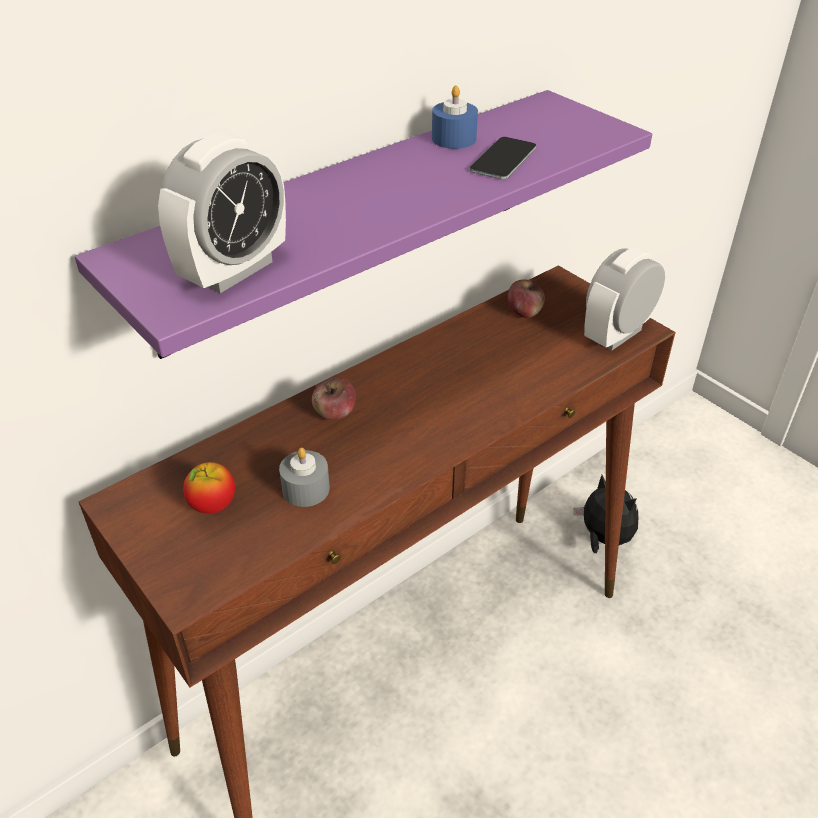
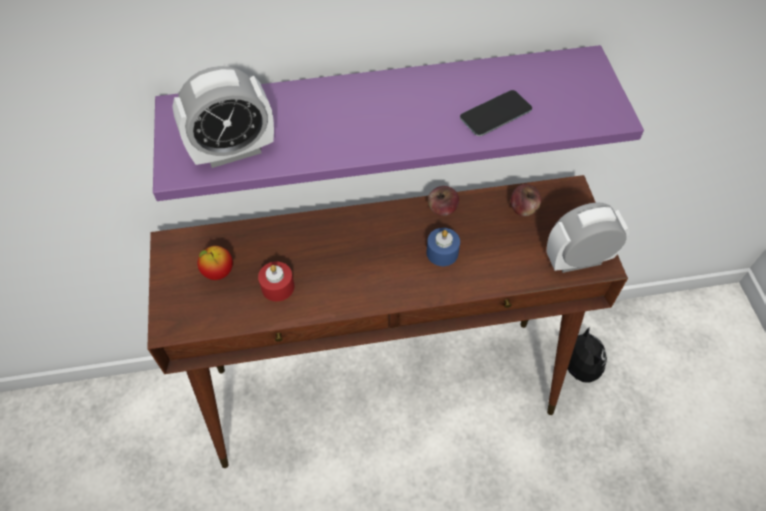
camera: 30 degrees right, 15 degrees up
grey candle [279,448,330,507] -> red candle [258,261,294,301]
apple [312,377,356,420] -> apple moved to [428,186,459,216]
blue candle [432,85,478,149] -> blue candle moved to [426,228,460,266]

